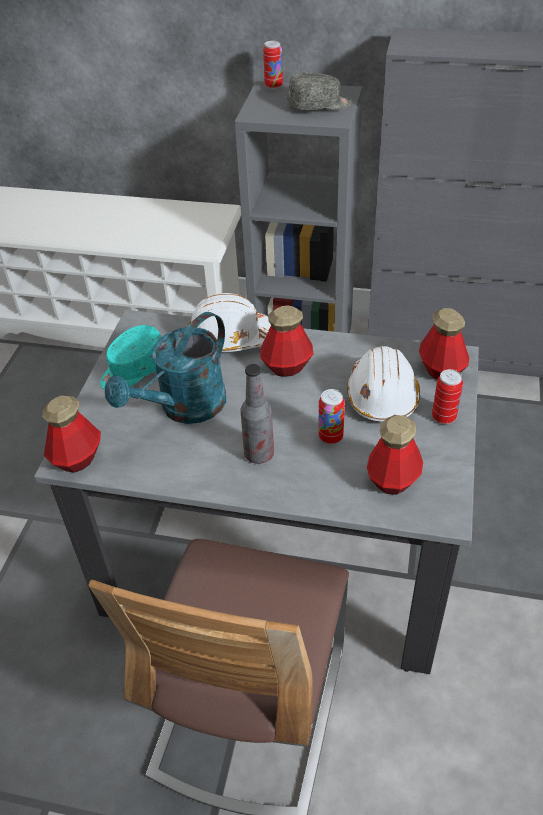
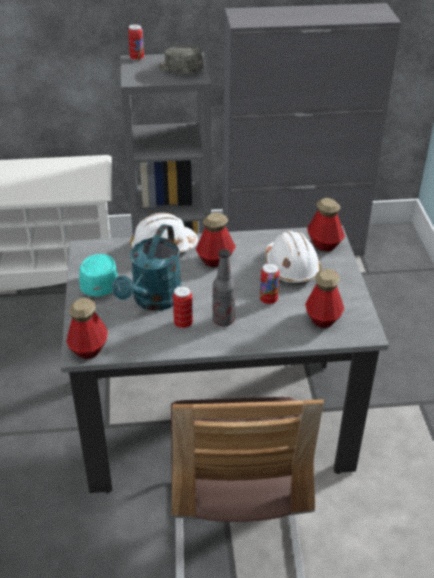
camera: 20 degrees left, 5 degrees down
turquoise cap [100,325,162,390] -> turquoise cap turned 150 degrees clockwise [79,254,118,296]
grey cap [288,72,351,110] -> grey cap turned 120 degrees counterclockwise [158,46,203,74]
can [432,369,463,424] -> can moved to [173,286,193,329]

